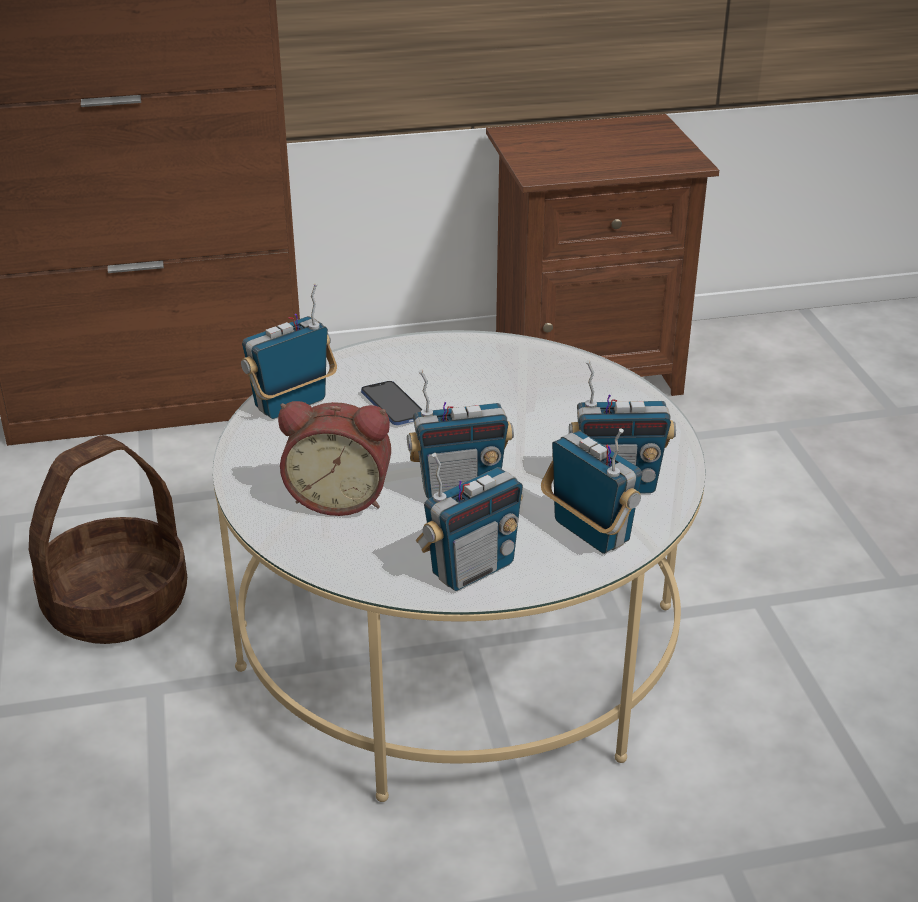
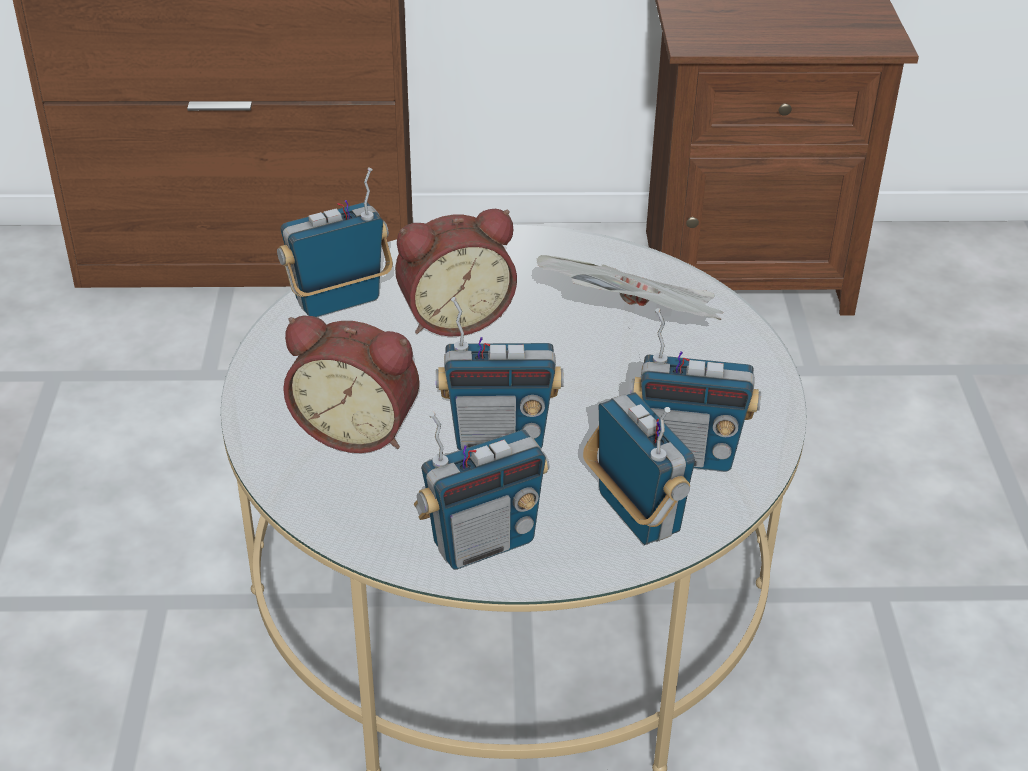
camera: 10 degrees right, 5 degrees up
basket [29,435,187,644] -> none
phone [361,381,423,425] -> alarm clock [395,209,517,336]
none -> newspaper [537,255,724,320]

